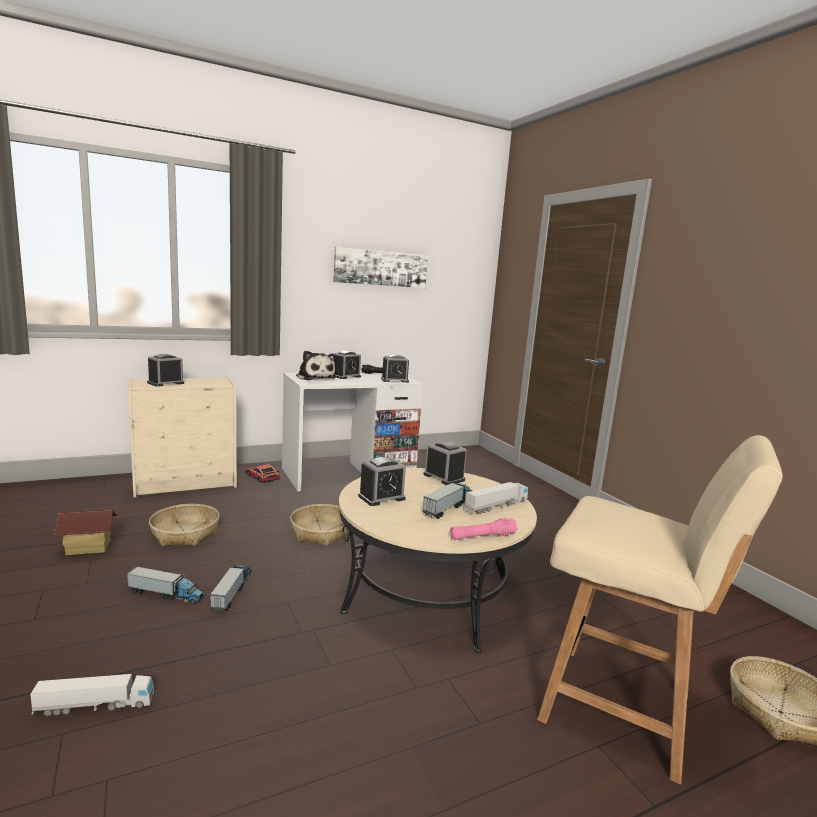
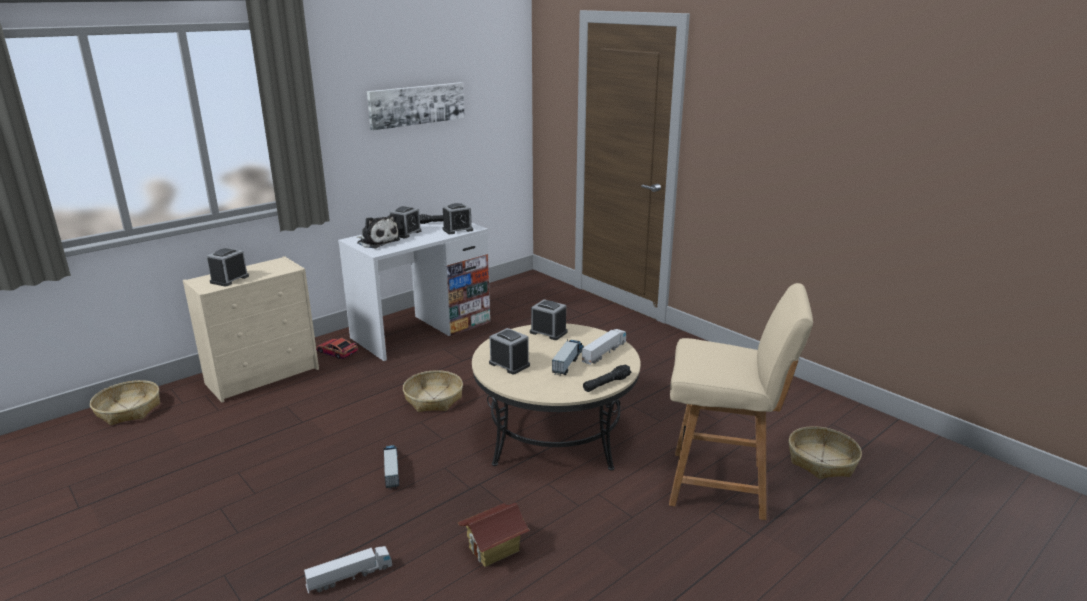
camera: 15 degrees left, 10 degrees up
toy house [54,509,118,555] -> toy house moved to [458,502,530,567]
toy truck [127,566,205,604] -> none
basket [149,504,220,546] -> basket moved to [90,380,160,425]
alarm clock [358,457,406,506] -> alarm clock turned 90 degrees counterclockwise [489,328,530,375]
pink flashlight [450,518,518,540] -> black flashlight [583,364,632,392]

